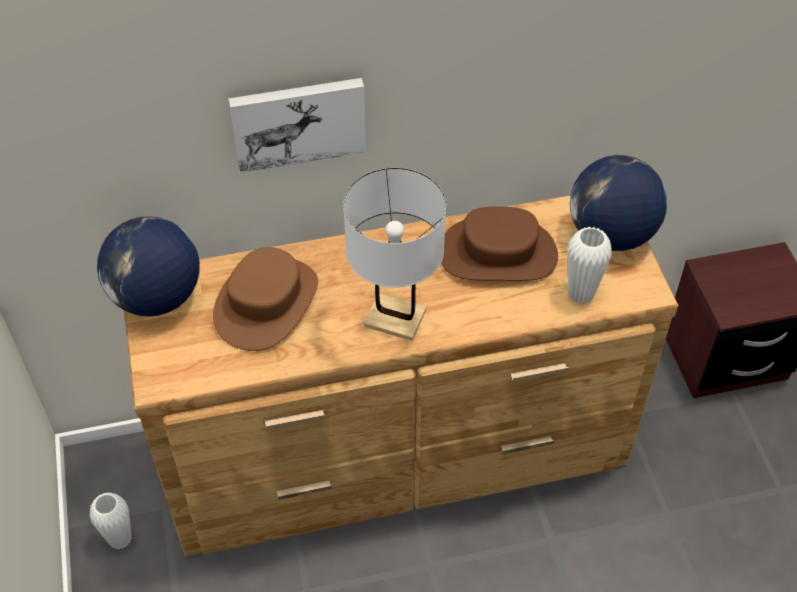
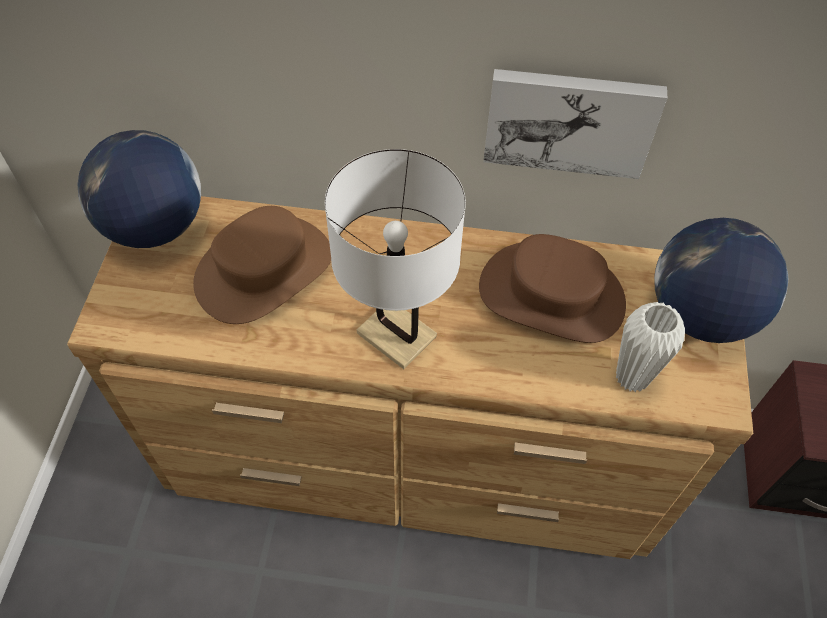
camera: 20 degrees right, 5 degrees up
white vase [90,493,132,549] -> none
picture [229,78,366,173] -> picture moved to [483,69,667,179]

